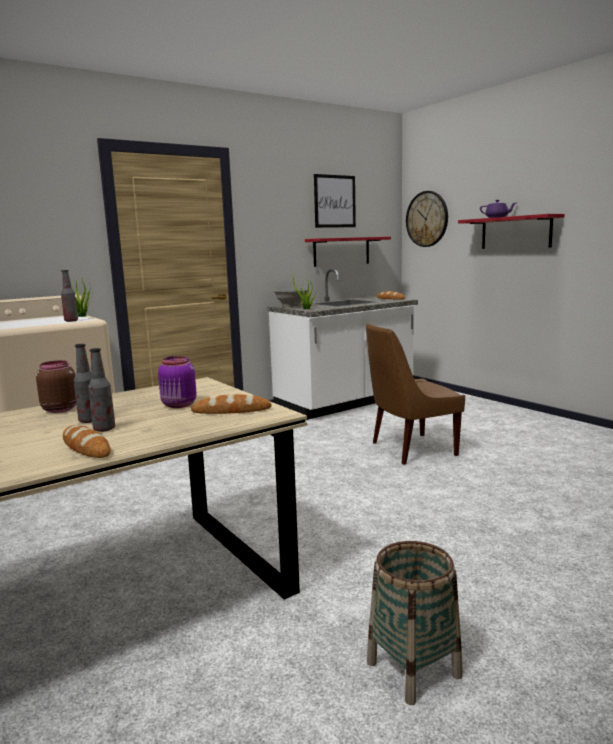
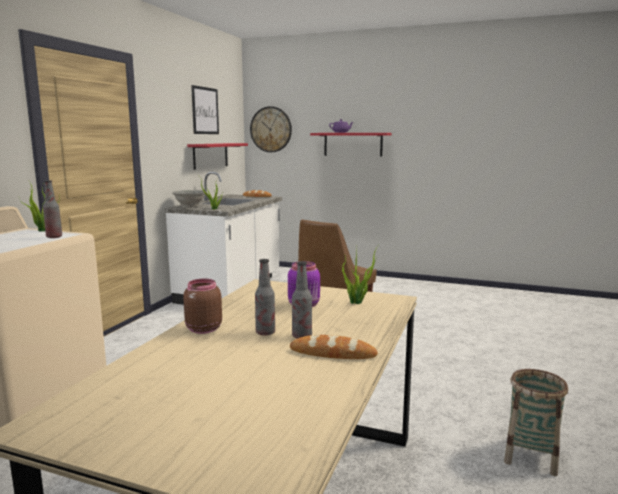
camera: 35 degrees left, 0 degrees up
bread [191,394,272,414] -> potted plant [342,246,378,304]

